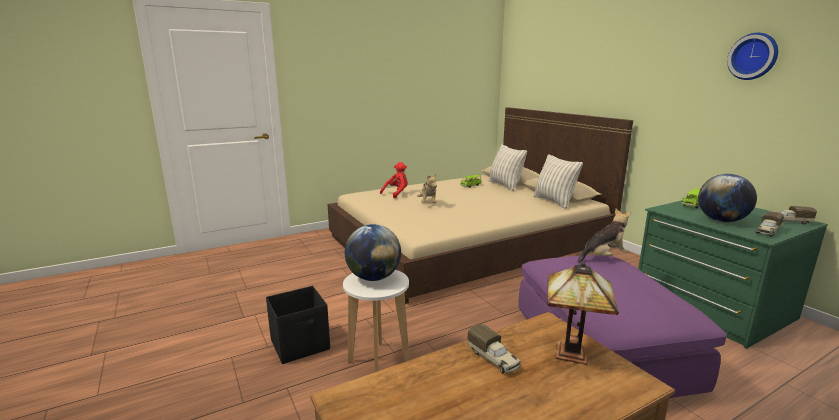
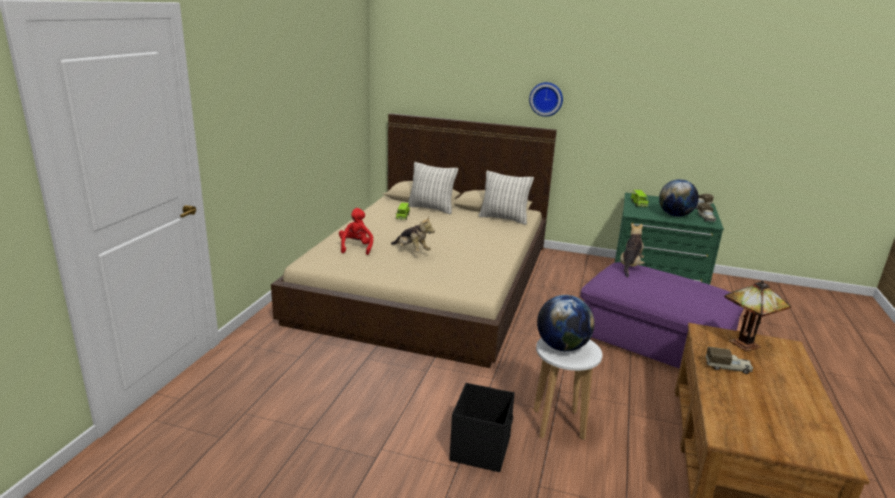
camera: 45 degrees left, 5 degrees up
wall clock [727,33,778,80] -> wall clock moved to [529,82,563,117]

